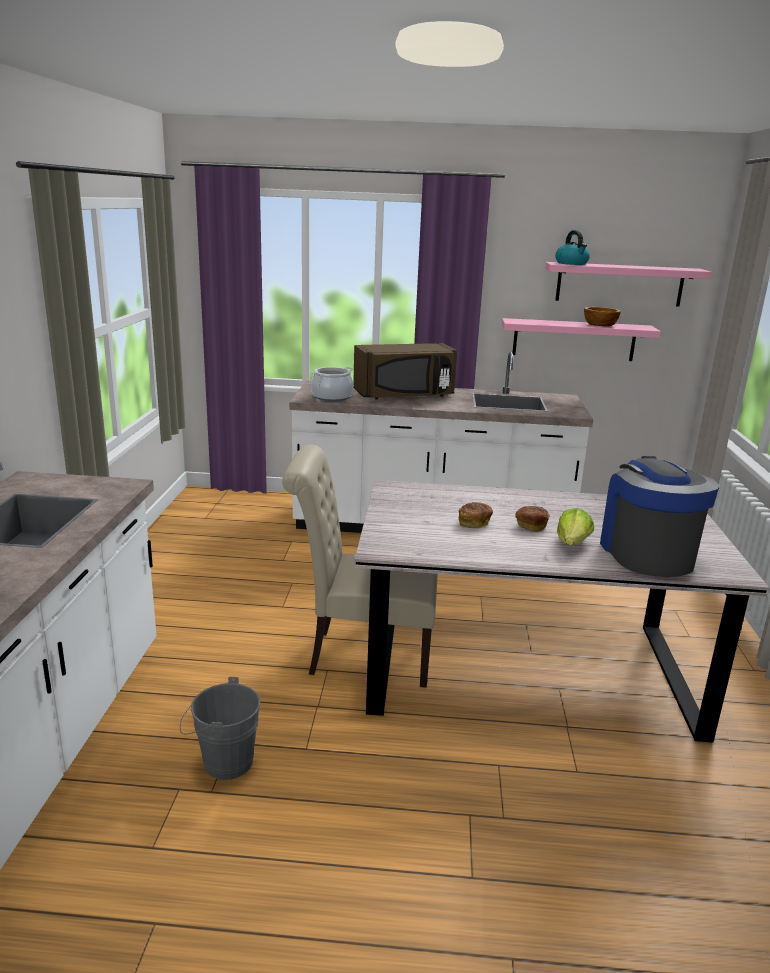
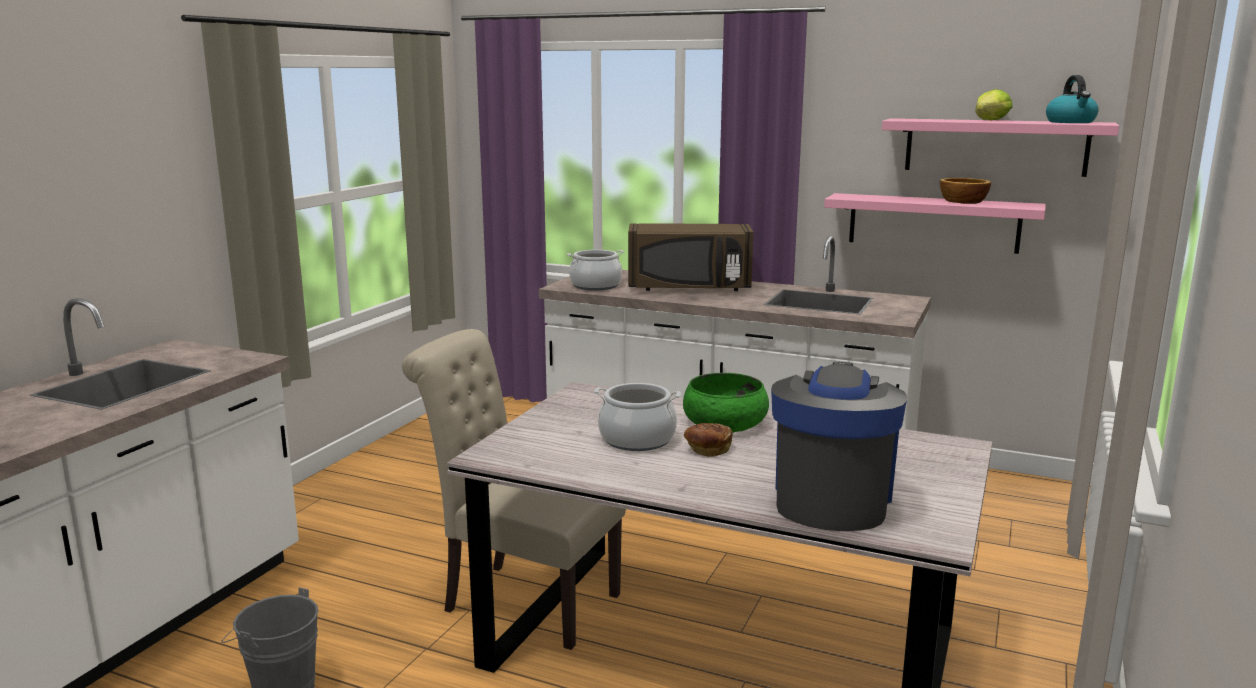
camera: 20 degrees right, 5 degrees down
bread [459,502,493,528] -> cooking pot [594,383,681,451]
kettle [555,230,590,265] -> kettle moved to [1046,75,1099,123]
lettuce [557,508,594,546] -> lettuce moved to [975,89,1013,120]
none -> green bowl [683,373,769,433]

